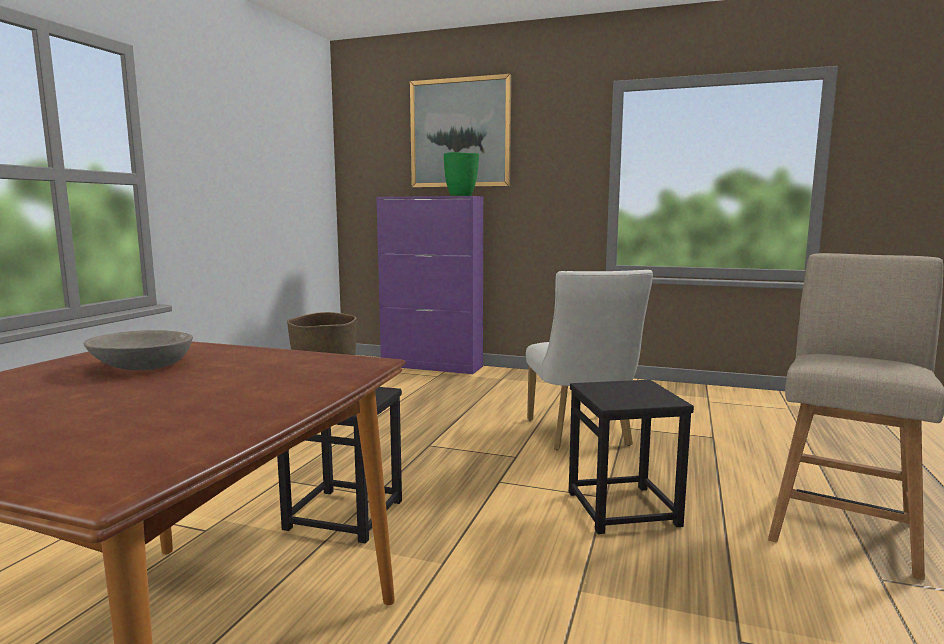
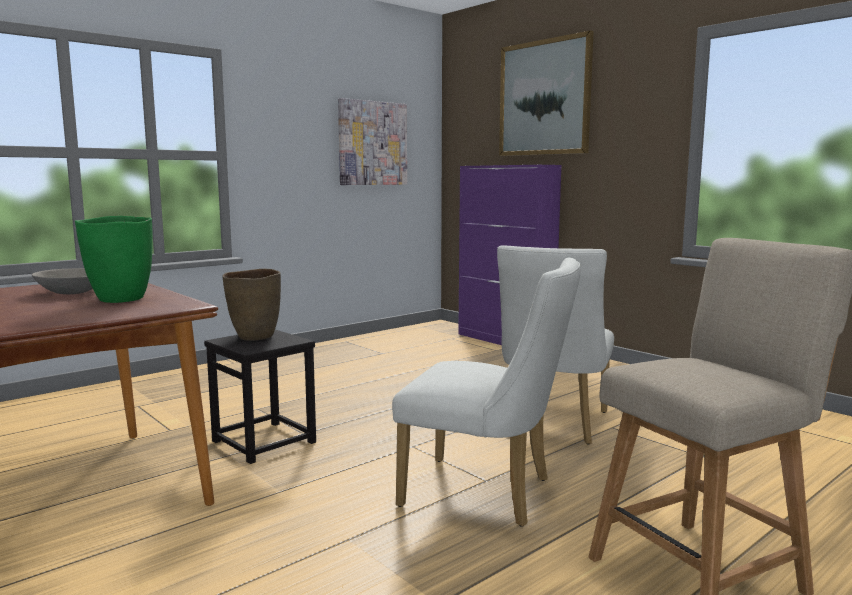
camera: 30 degrees right, 0 degrees up
green vase [444,152,479,196] -> green vase moved to [75,216,153,303]
black stool [569,380,694,534] -> white chair [392,258,580,527]
none -> picture [338,98,407,185]

